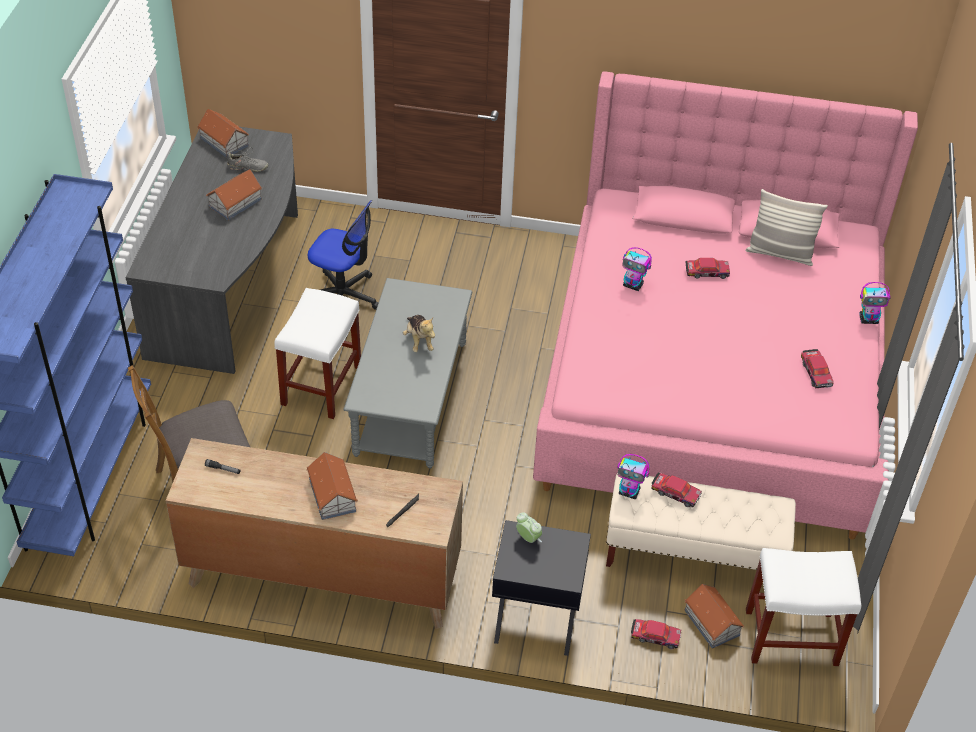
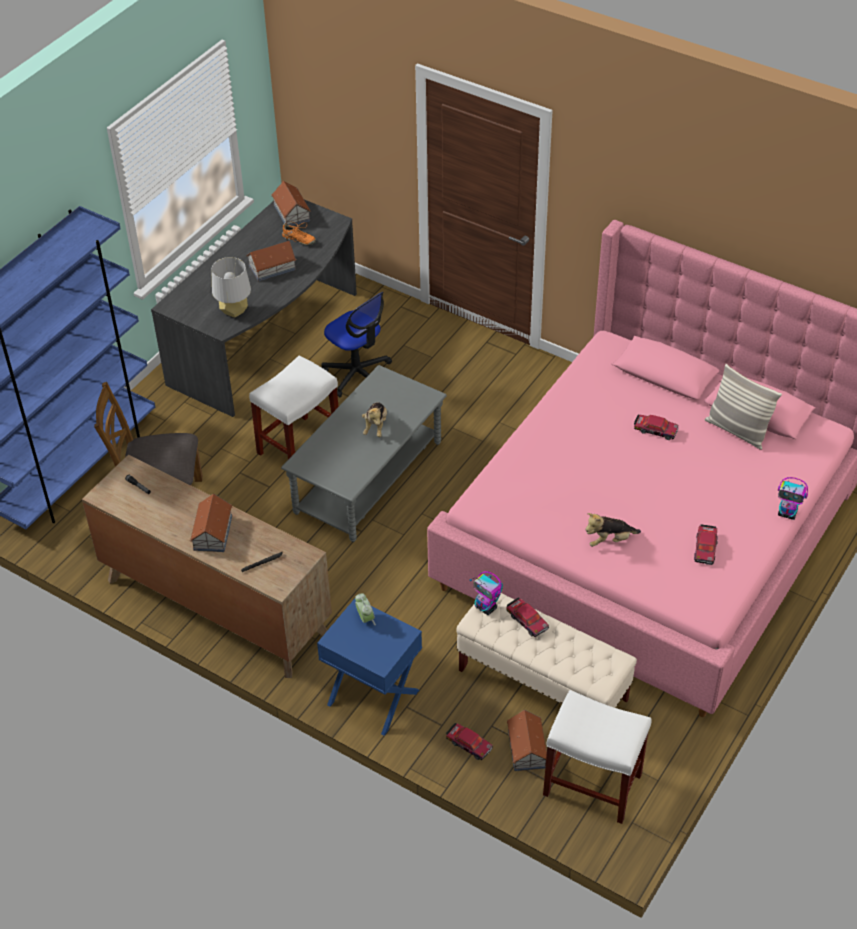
camera: 25 degrees right, 0 degrees up
grey shoe [227,147,268,172] -> orange shoe [282,221,316,245]
black nightstand [492,520,591,656] -> blue nightstand [317,599,422,736]
toy robot [622,247,652,291] -> none
none -> grey table lamp [211,257,251,318]
none -> plush toy [585,513,641,547]

